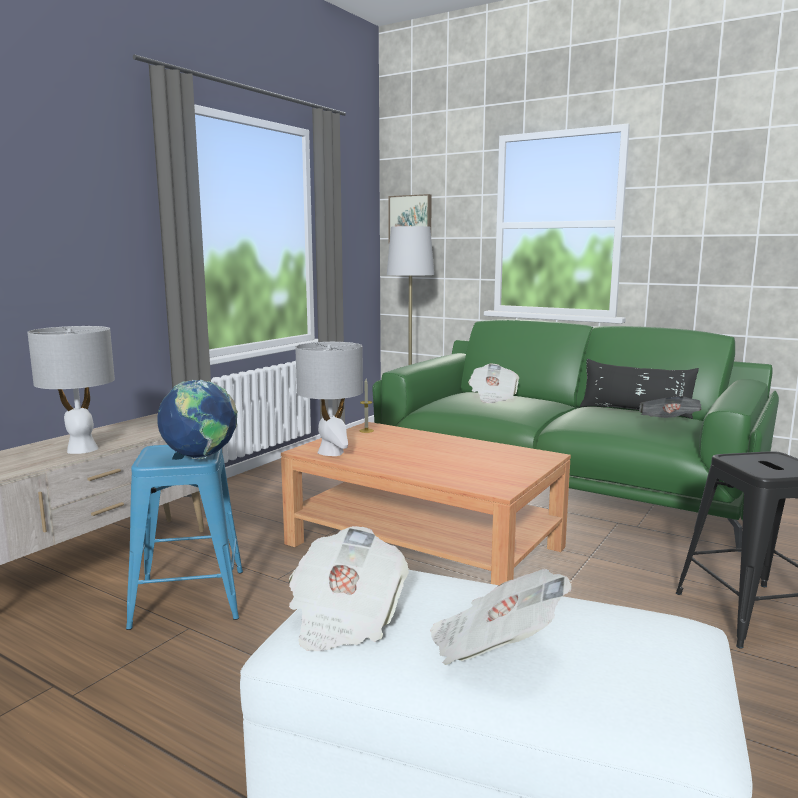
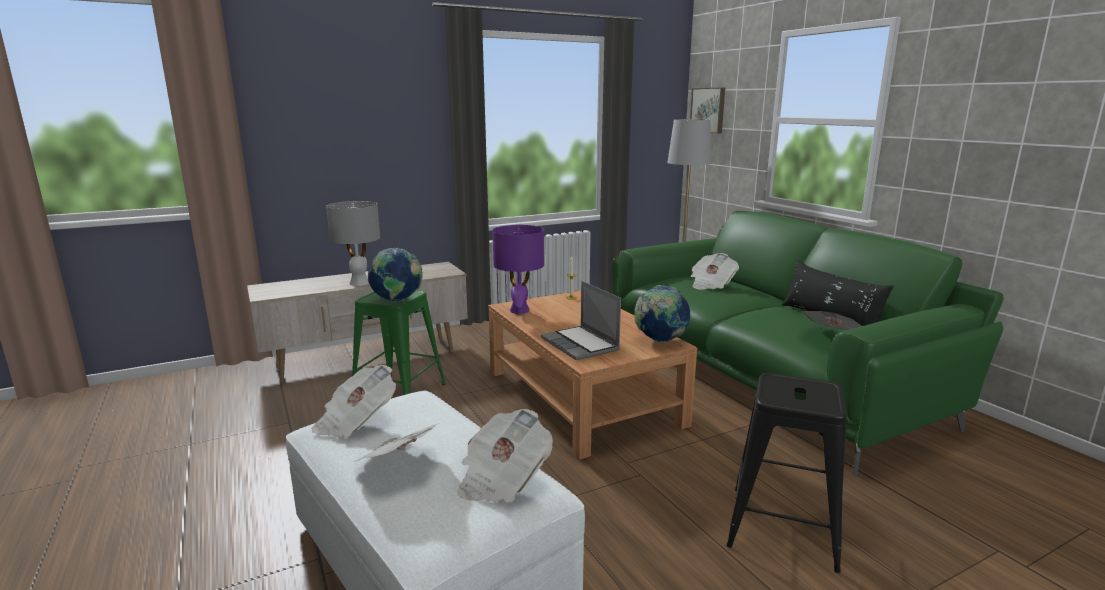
camera: 30 degrees right, 5 degrees up
blue stool [126,445,243,630] -> green stool [352,290,446,395]
grey table lamp [295,342,363,456] -> purple table lamp [493,225,544,314]
none -> newspaper [457,409,553,503]
none -> laptop [541,281,621,360]
none -> globe [635,285,690,343]

